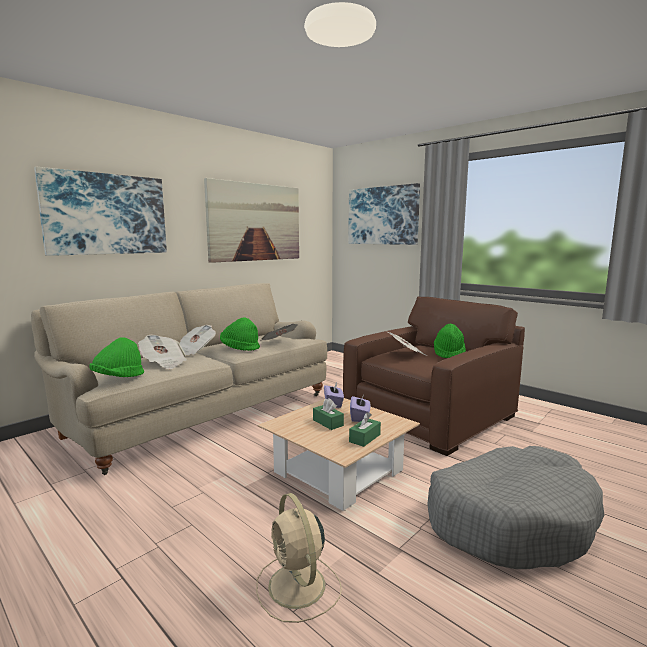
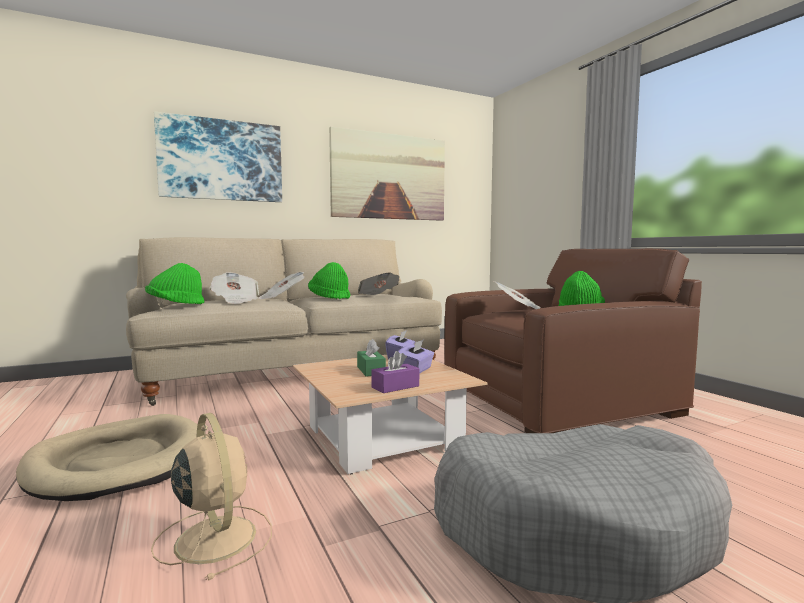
camera: 20 degrees right, 5 degrees down
beige fan [256,493,342,623] -> beige fan turned 150 degrees clockwise [151,413,272,580]
picture [348,183,420,245] -> none
green tissue box [349,413,381,447] -> purple tissue box [371,351,419,393]
none -> beige dog bed [16,414,198,501]

